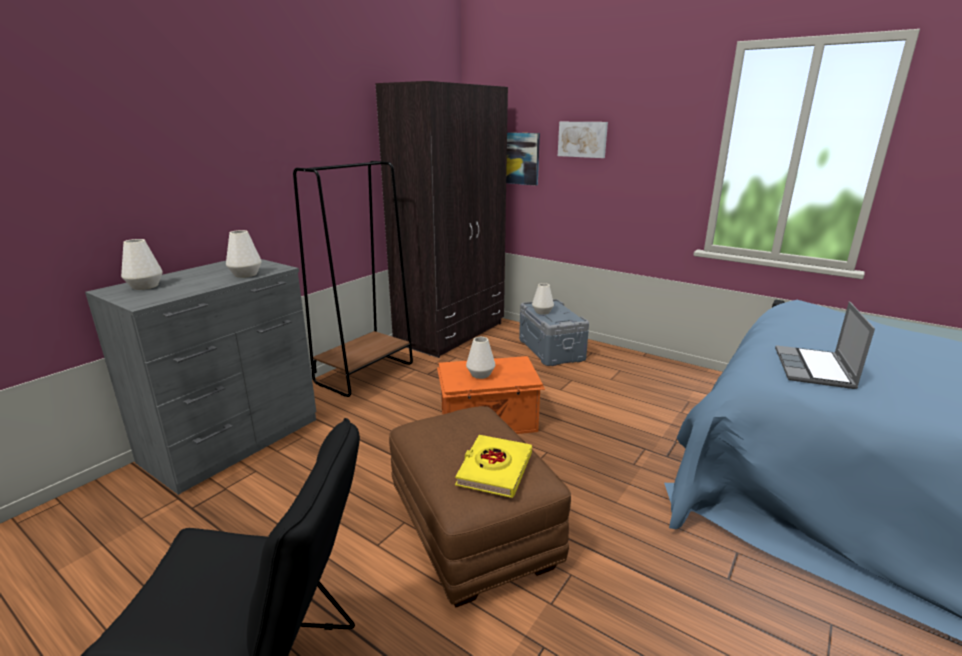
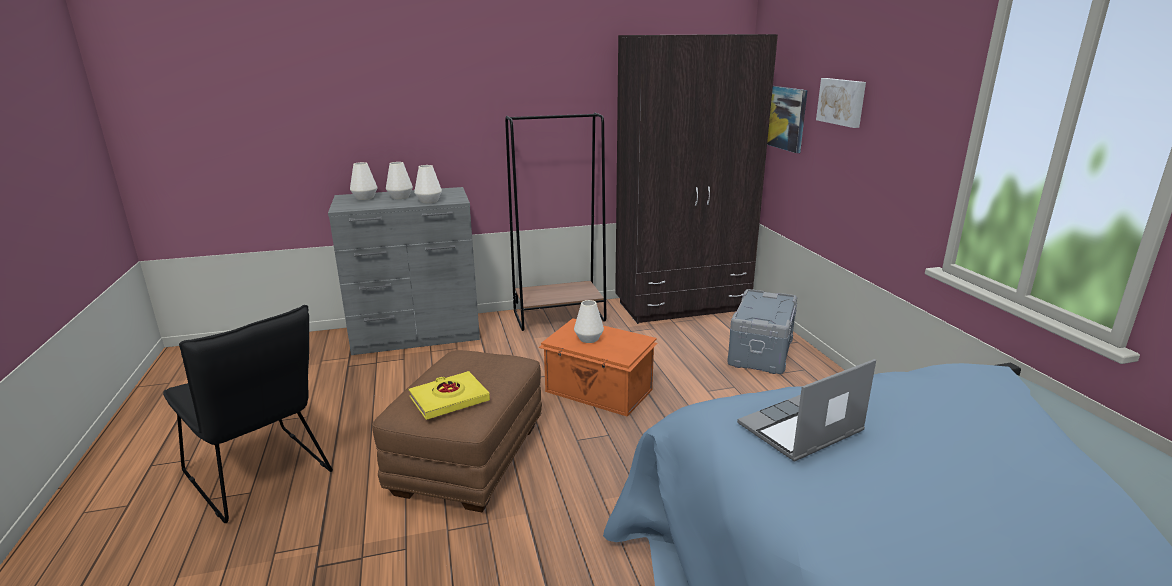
camera: 40 degrees right, 0 degrees up
white vase [532,283,554,315] -> white vase moved to [386,162,413,199]

